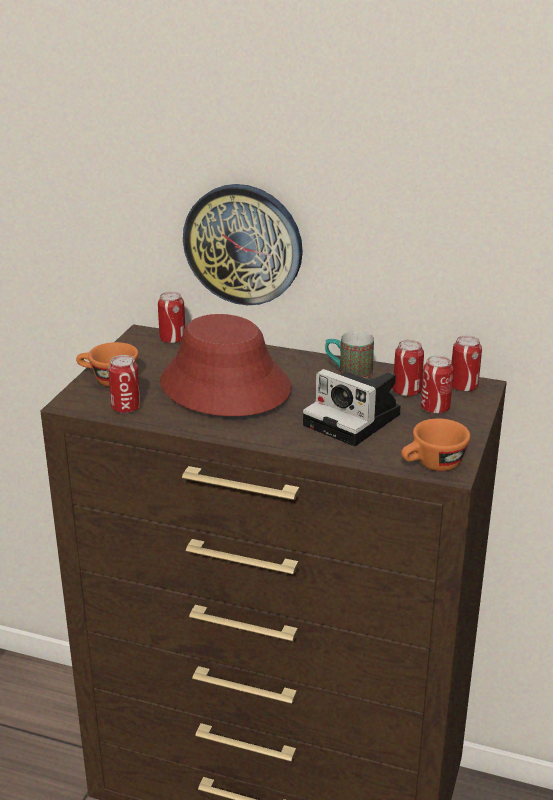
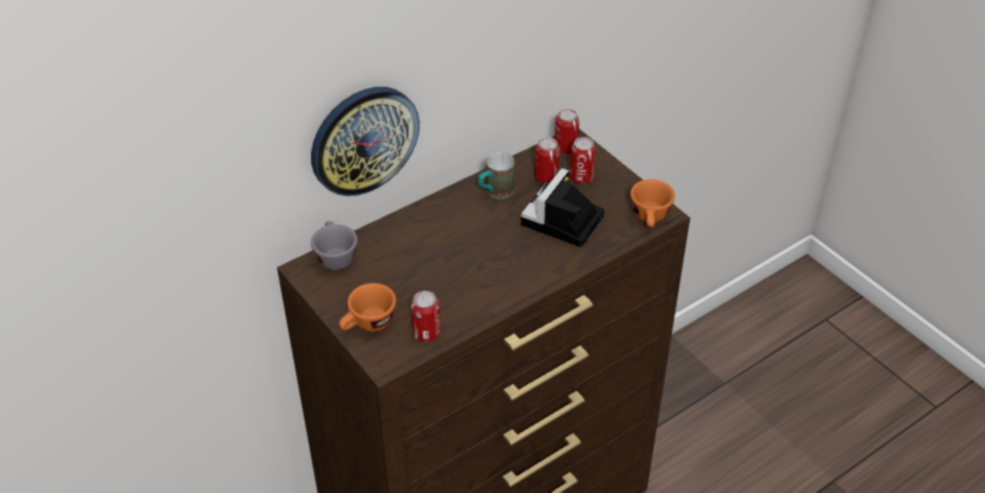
camera: 55 degrees left, 15 degrees up
can [158,292,185,344] -> grey cup [311,221,358,270]
red hat [160,314,291,416] -> none
camera [303,369,401,446] -> camera turned 135 degrees clockwise [521,168,604,247]

